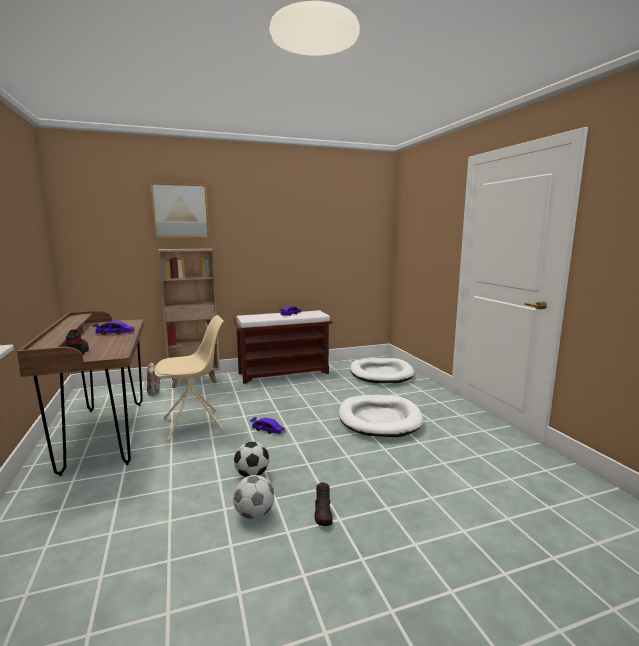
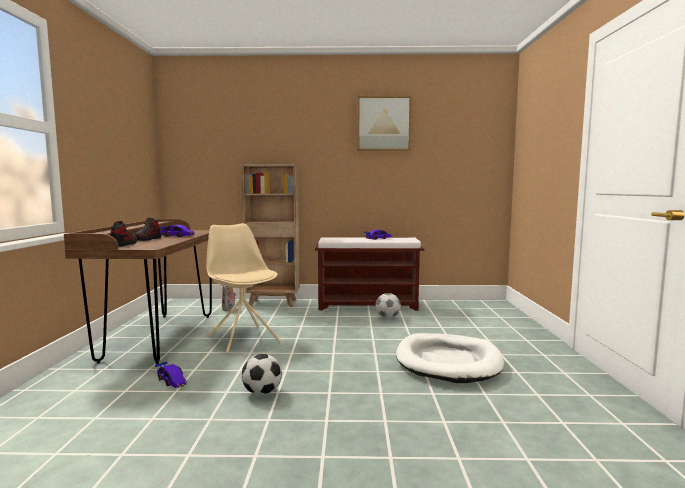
camera: 20 degrees right, 5 degrees down
picture [150,182,210,238] -> picture moved to [357,96,412,151]
beige chair [155,315,224,441] -> beige chair turned 120 degrees counterclockwise [206,223,281,354]
football [233,475,275,519] -> football moved to [375,293,401,319]
toy car [250,417,285,434] -> toy car moved to [155,362,187,388]
shoe [314,482,333,526] -> shoe moved to [133,217,161,241]
white dog bed [350,358,414,383] -> none

